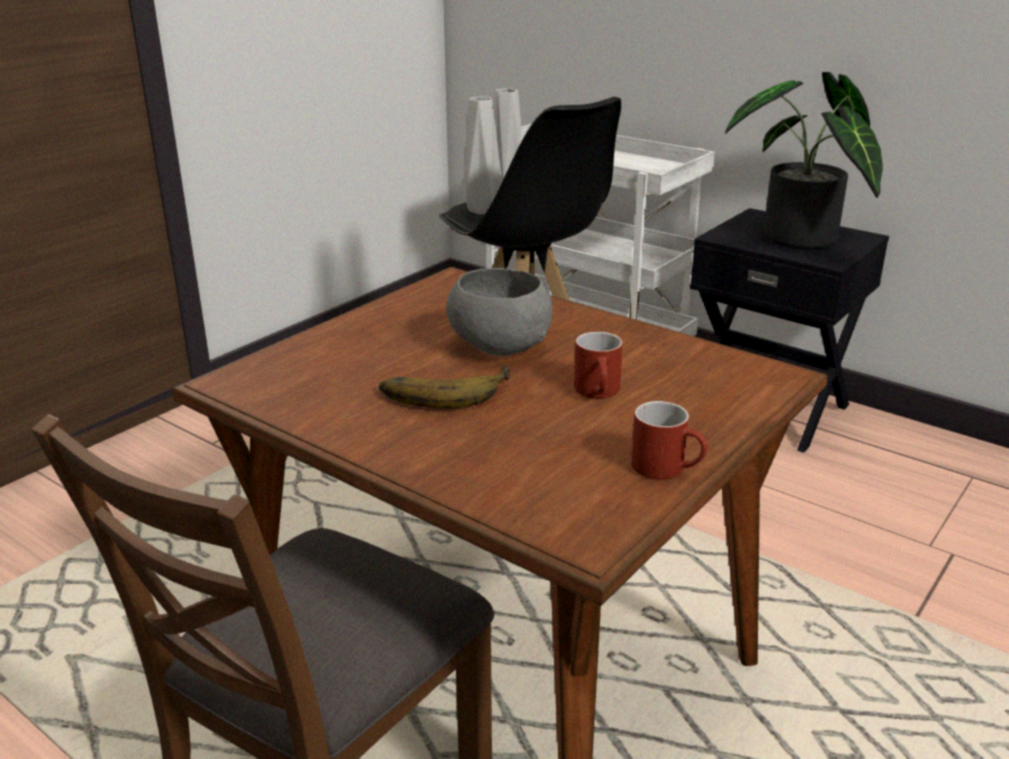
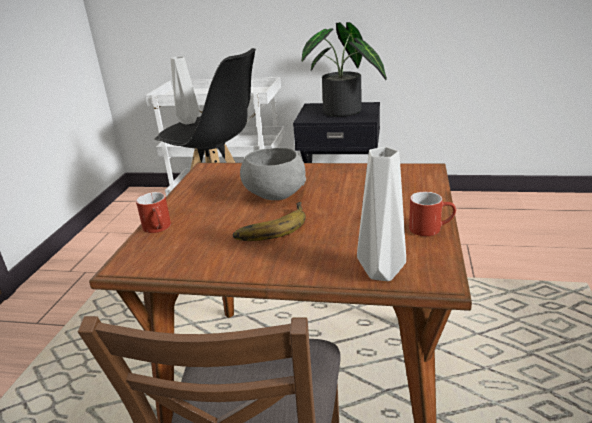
camera: 25 degrees left, 0 degrees up
grey vase [463,96,502,215] -> grey vase moved to [357,147,406,281]
red mug [574,332,623,398] -> red mug moved to [136,192,171,233]

